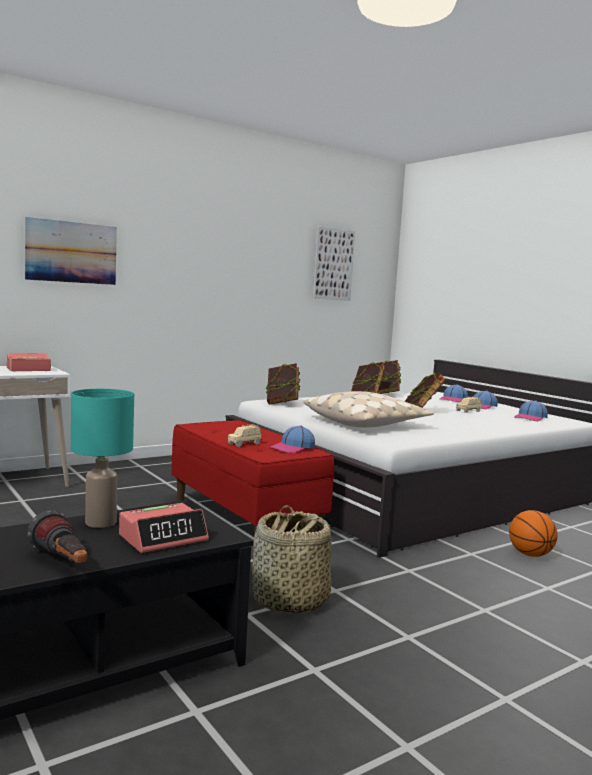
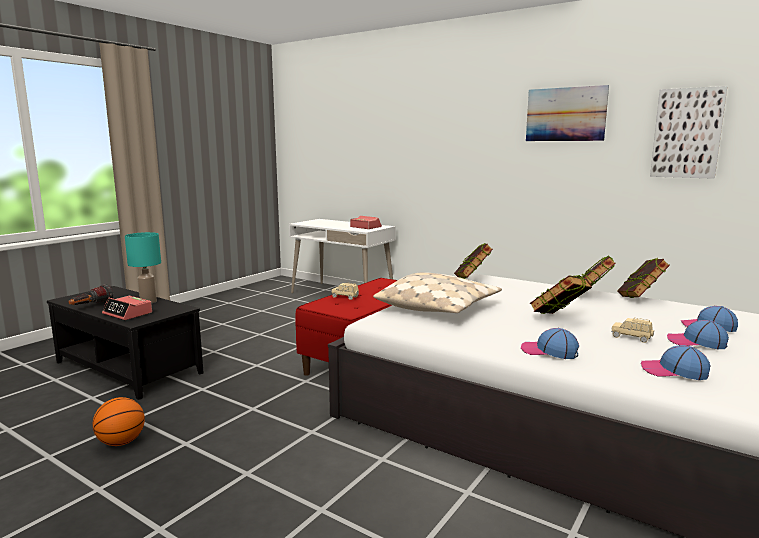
camera: 70 degrees right, 5 degrees up
picture [25,217,117,285] -> picture moved to [526,85,609,141]
basket [252,505,331,613] -> none
cap [270,426,315,453] -> cap moved to [521,328,579,359]
basketball [509,510,558,557] -> basketball moved to [93,397,145,446]

